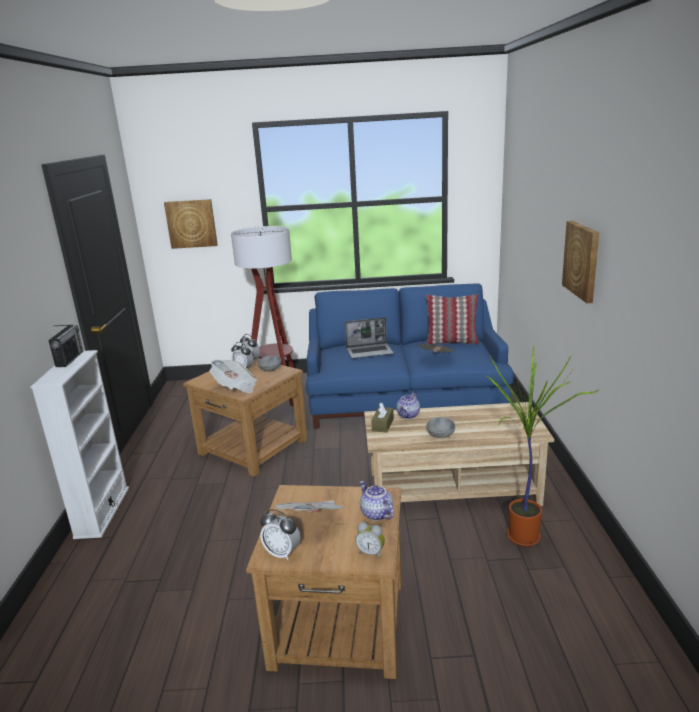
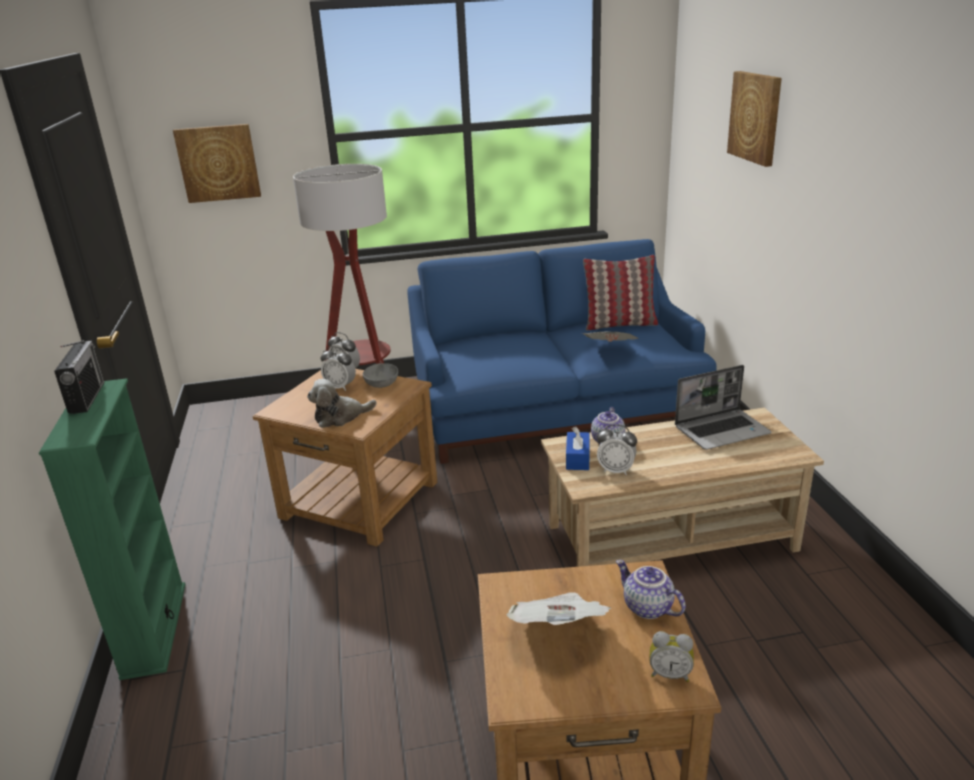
camera: 10 degrees left, 5 degrees up
white bookcase [31,350,129,539] -> green bookcase [39,379,186,680]
newspaper [209,360,257,393] -> plush toy [307,379,377,428]
alarm clock [260,509,300,560] -> alarm clock moved to [597,424,637,475]
laptop [345,317,393,359] -> laptop moved to [675,365,772,450]
brown tissue box [371,402,394,433] -> blue tissue box [566,426,590,470]
grey bowl [427,417,455,438] -> none
potted plant [487,347,599,547] -> none
picture [562,221,599,303] -> picture moved to [727,71,782,167]

